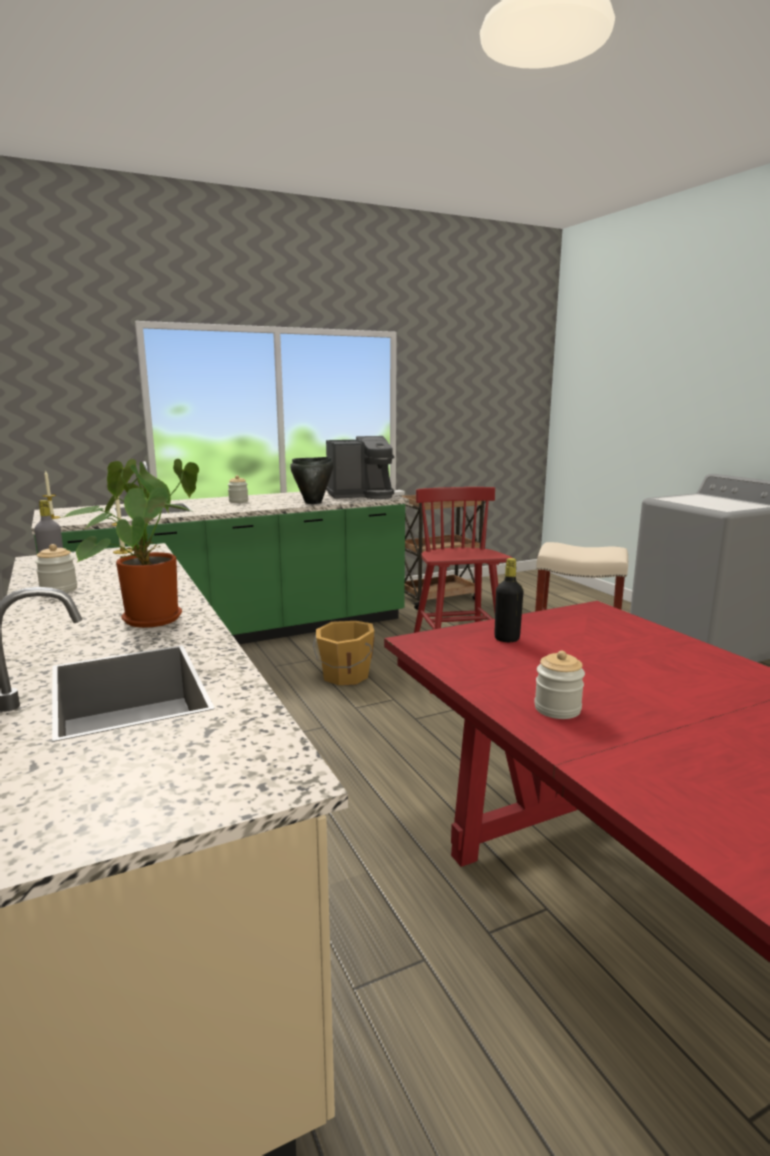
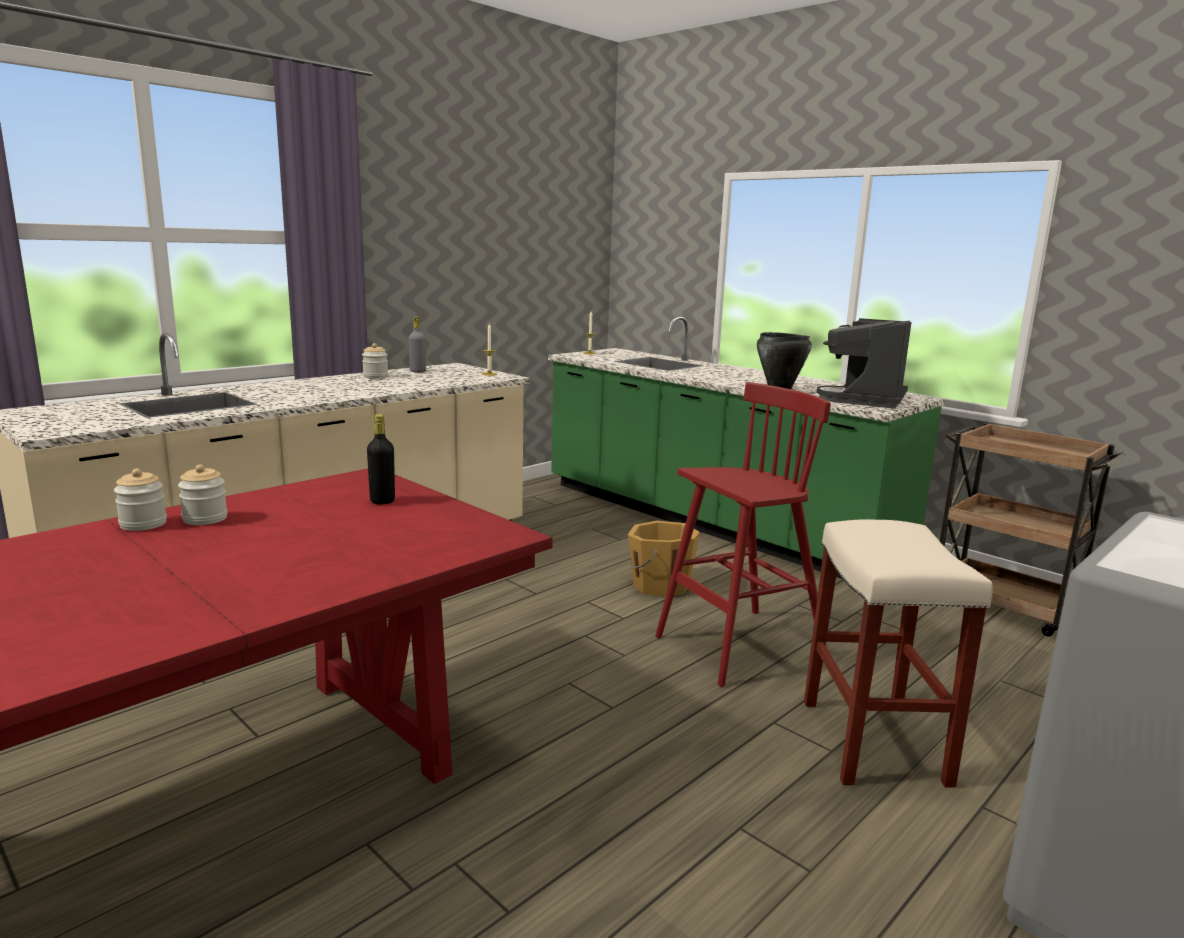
camera: 70 degrees right, 0 degrees up
potted plant [60,459,199,628] -> none
jar [228,475,248,503] -> jar moved to [114,469,167,531]
coffee machine [326,436,394,499] -> coffee machine turned 60 degrees clockwise [817,318,912,409]

